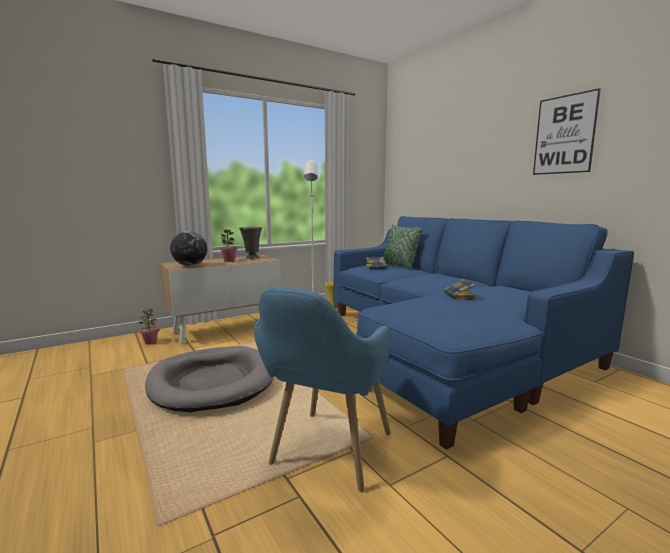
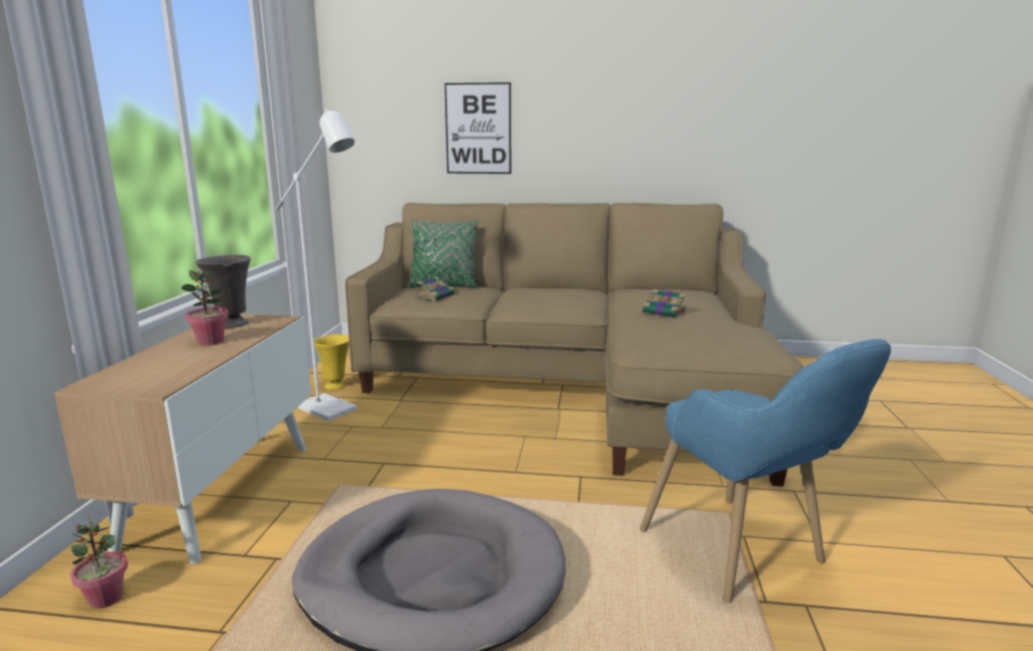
camera: 50 degrees left, 5 degrees up
globe [170,231,207,266] -> none
blue sofa [333,216,634,450] -> beige sofa [345,203,804,486]
picture [533,88,601,175] -> picture moved to [445,82,511,174]

